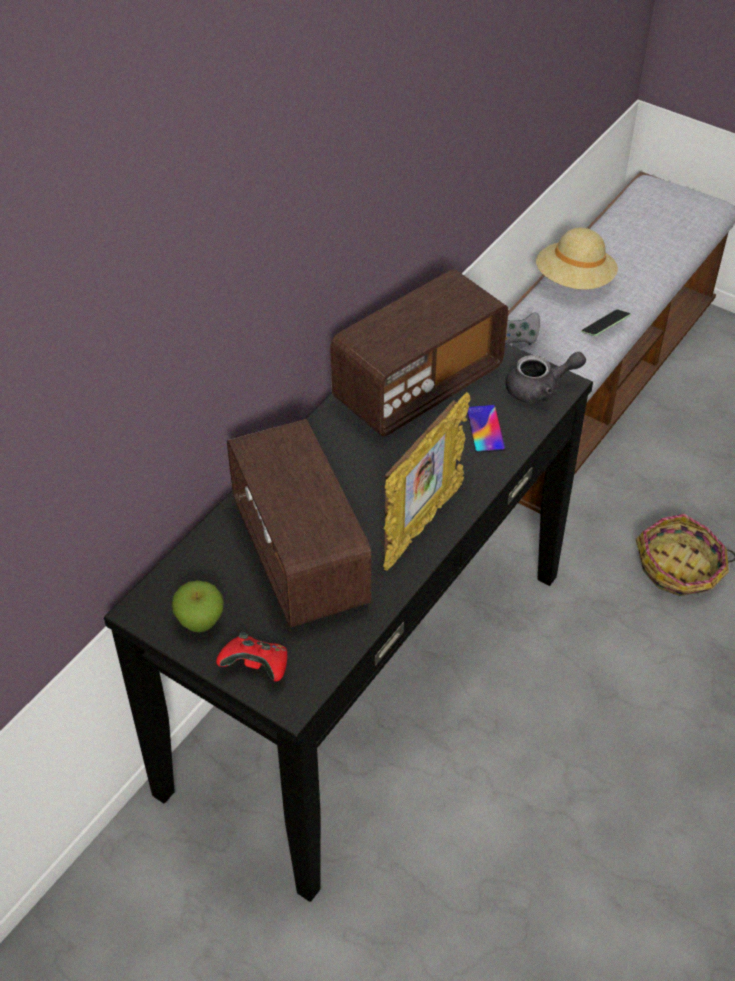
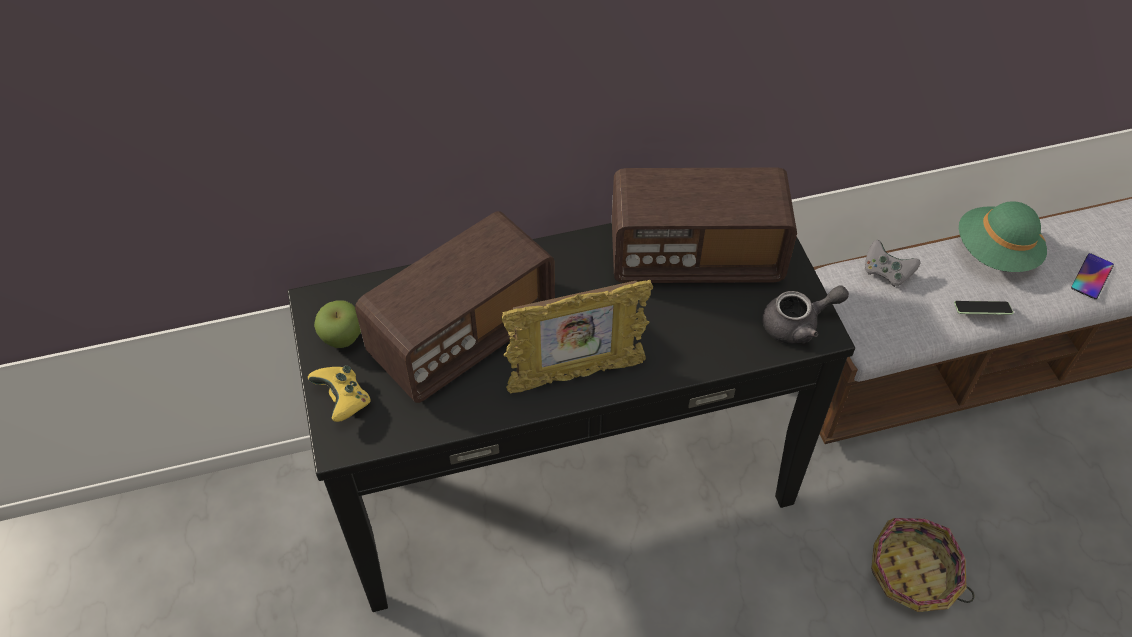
camera: 40 degrees right, 5 degrees up
red game controller [216,632,287,681] -> yellow game controller [308,365,370,422]
radio [227,419,371,628] -> radio turned 150 degrees counterclockwise [355,211,555,403]
phone [467,405,506,453] -> phone moved to [1071,253,1114,299]
grey teapot [506,352,586,403] -> grey teapot turned 45 degrees counterclockwise [762,285,849,344]
beige hat [536,228,618,290] -> green hat [959,201,1047,272]

